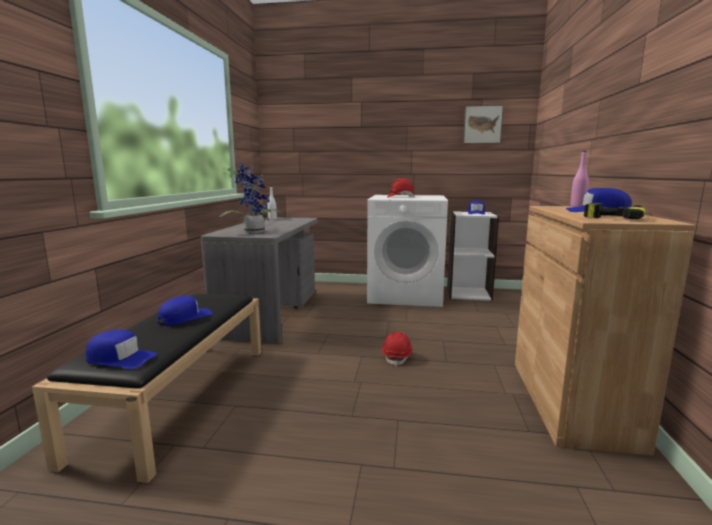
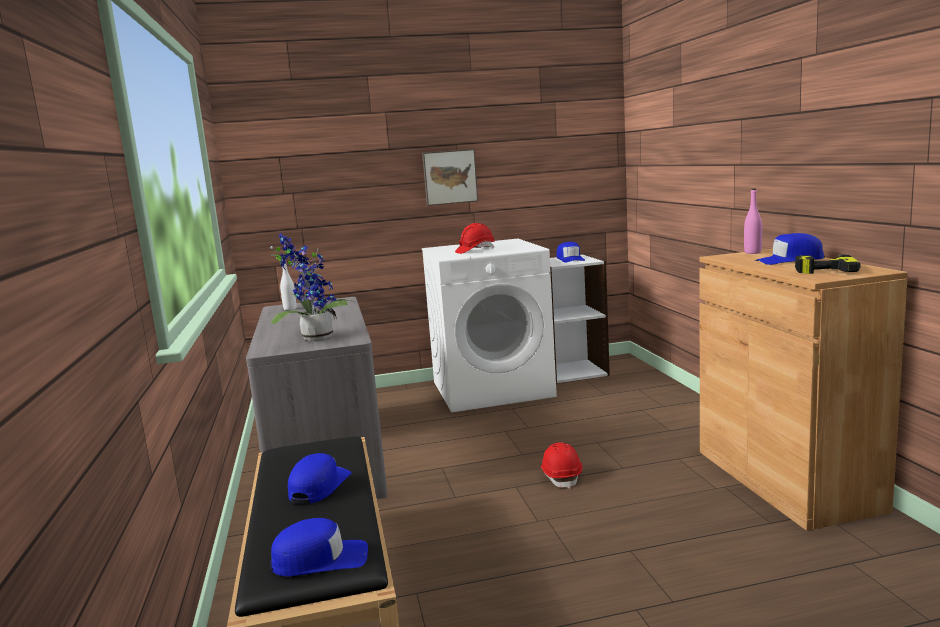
camera: 20 degrees left, 0 degrees up
picture [463,105,504,144] -> picture moved to [422,149,478,206]

